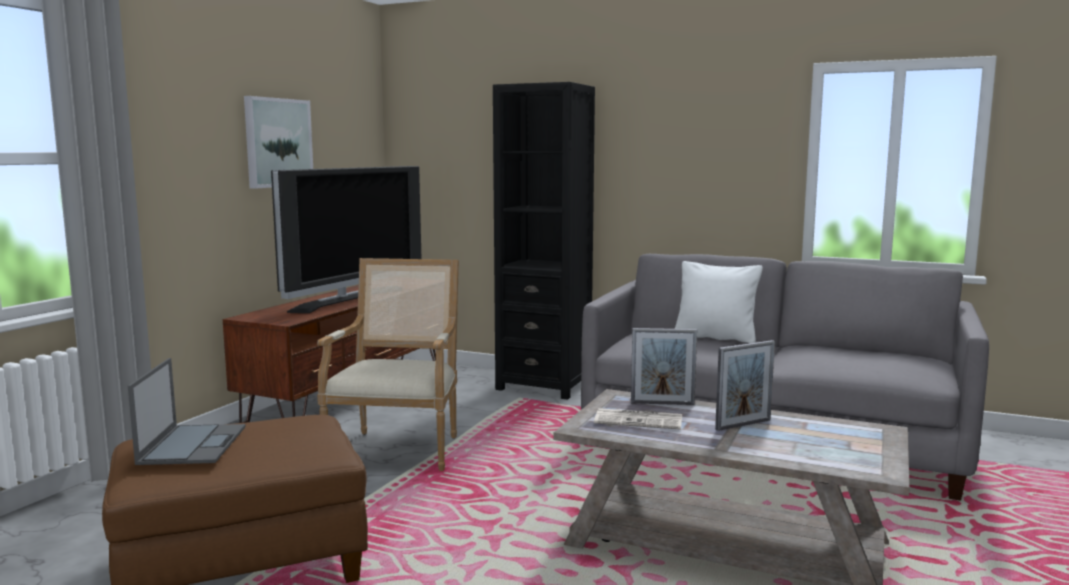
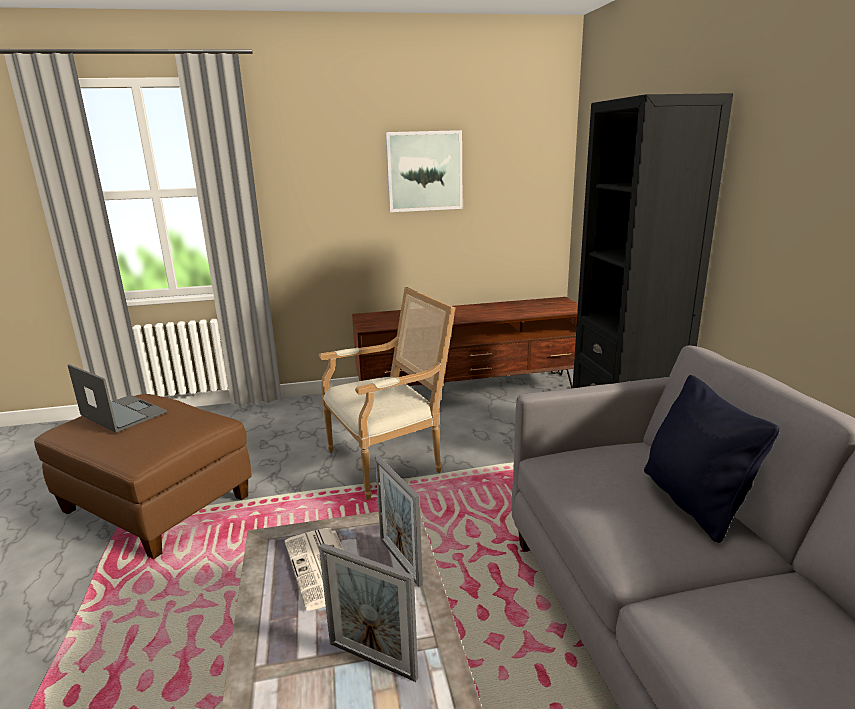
camera: 55 degrees right, 10 degrees up
laptop [128,358,246,465] -> laptop turned 105 degrees counterclockwise [68,364,167,433]
television [271,166,422,313] -> none
white pillow [675,261,763,343] -> black pillow [644,375,780,543]

